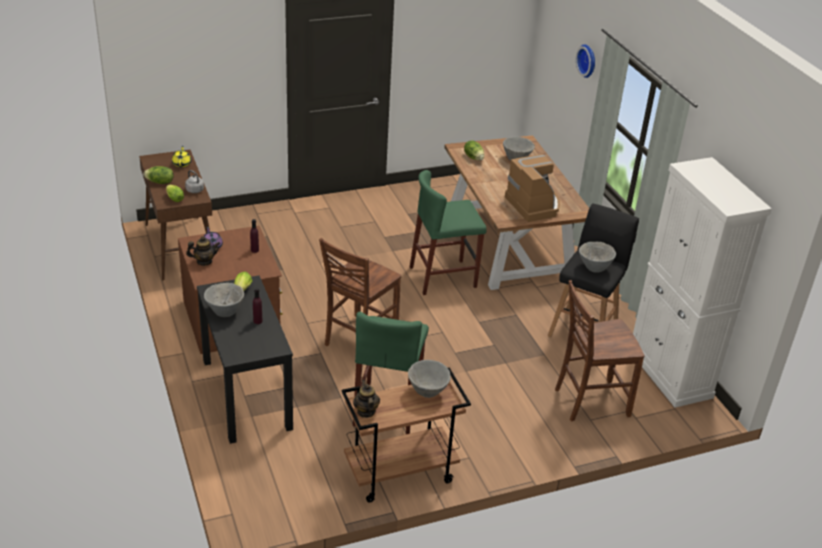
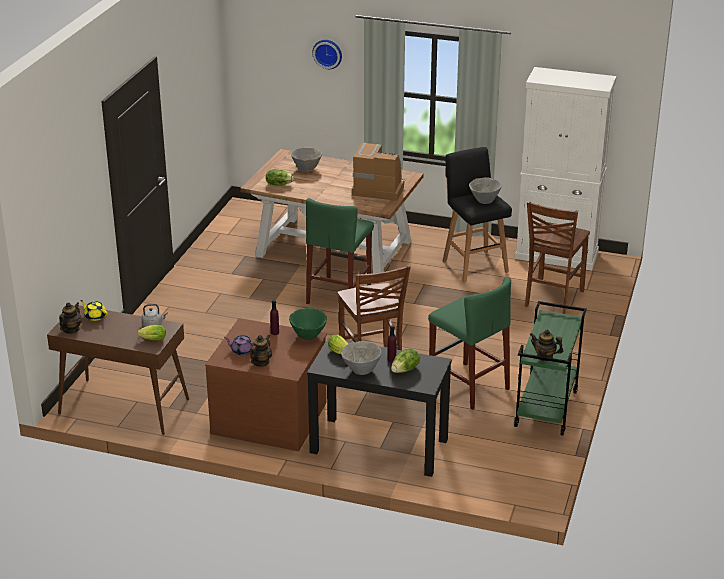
camera: 50 degrees left, 5 degrees down
lettuce [143,166,174,184] -> lettuce moved to [391,349,420,373]
brown cart [342,367,471,503] -> green cart [514,301,587,436]
grey bowl [408,360,451,398] -> none
none -> teapot [59,302,82,334]
none -> green bowl [289,308,327,340]

